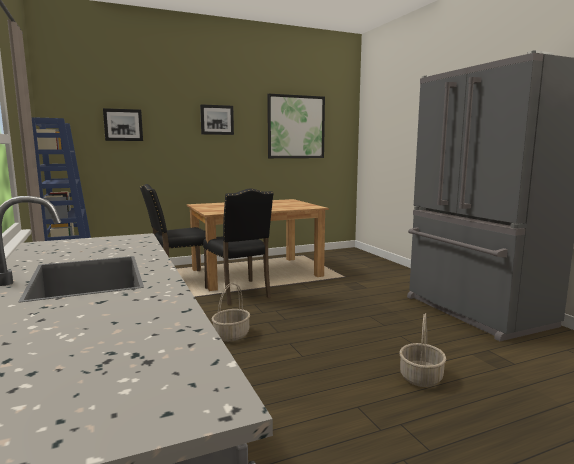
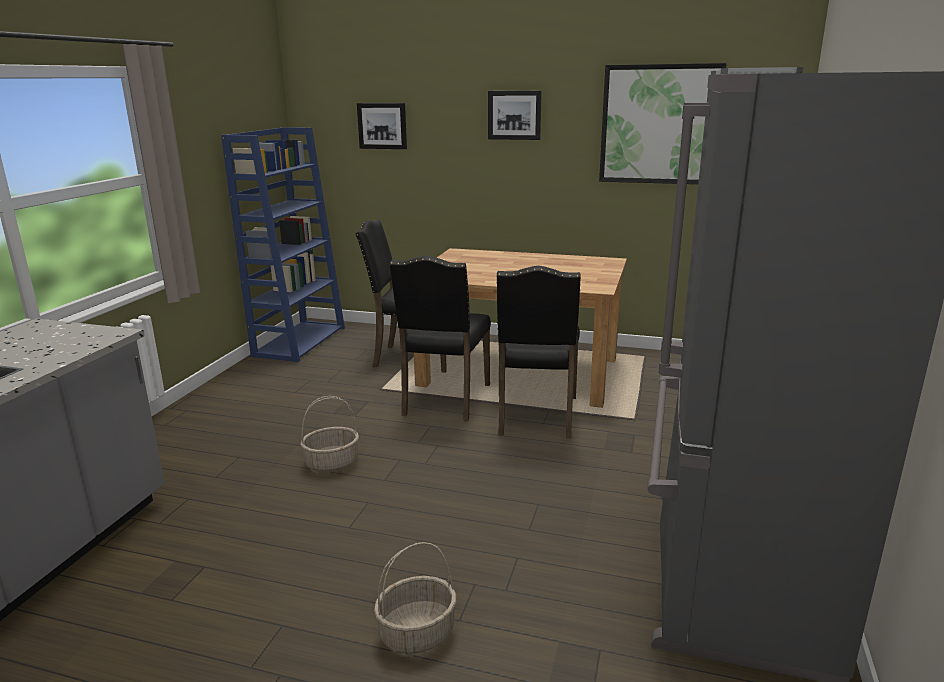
camera: 40 degrees right, 10 degrees up
none -> black chair [496,266,581,439]

